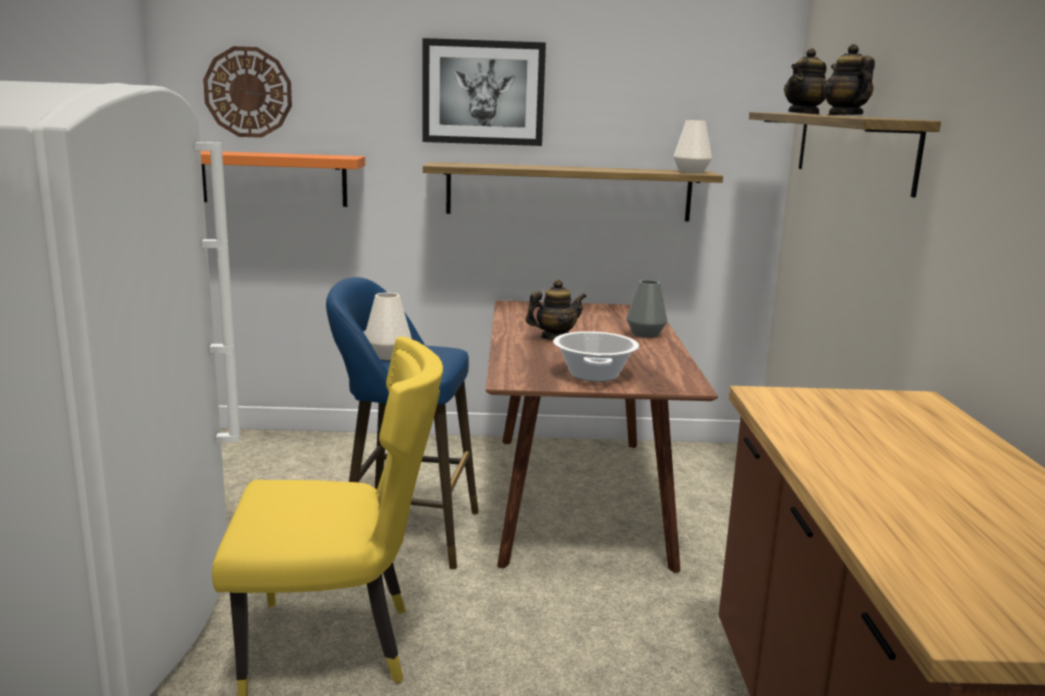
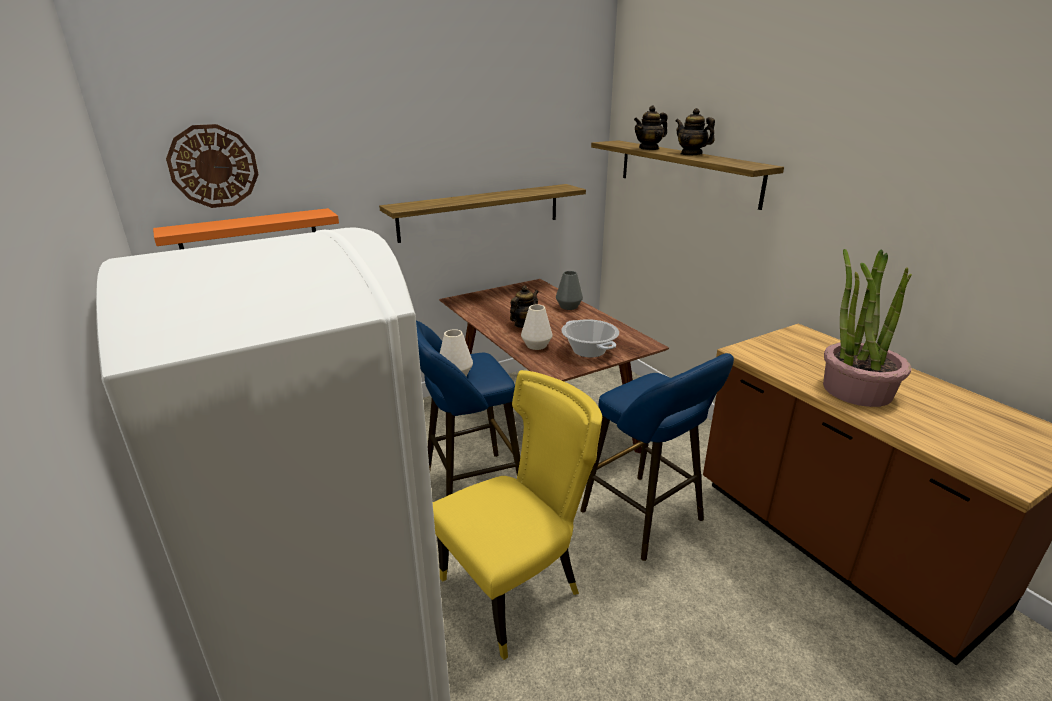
camera: 30 degrees left, 10 degrees up
picture [422,38,546,146] -> none
white vase [673,120,712,173] -> white vase moved to [521,304,553,350]
teapot [784,48,826,114] -> teapot turned 45 degrees clockwise [634,105,668,150]
none -> blue stool [580,353,734,561]
none -> potted plant [823,249,912,407]

